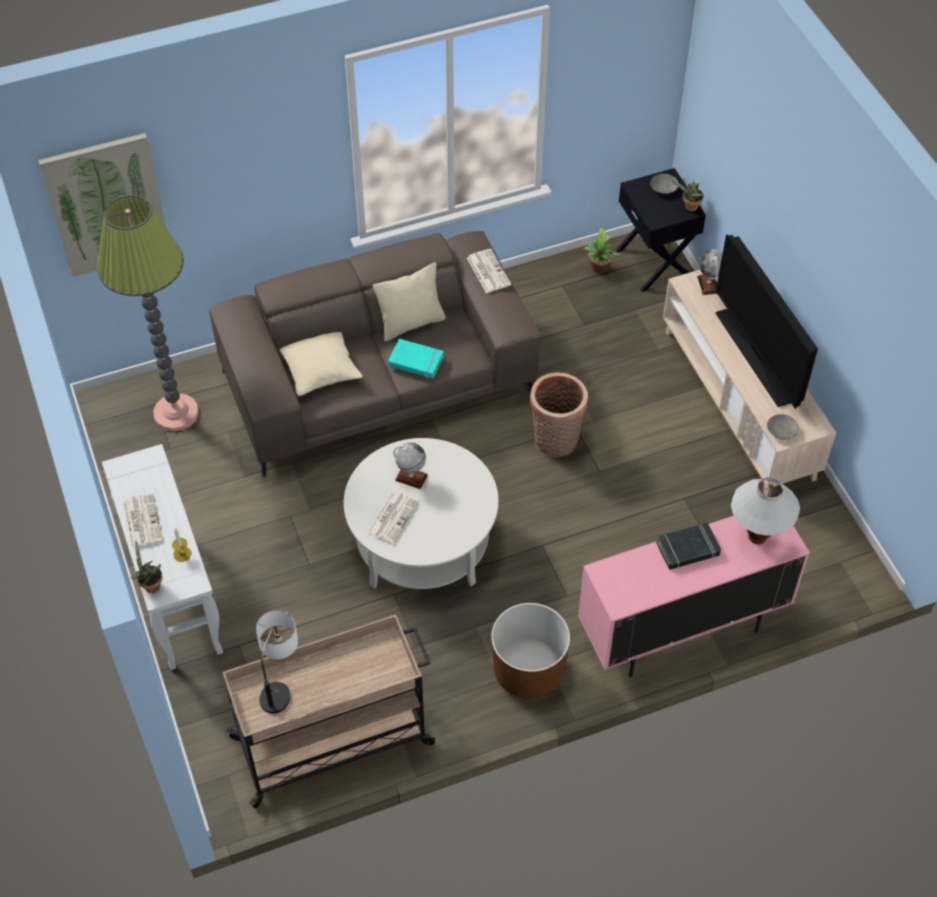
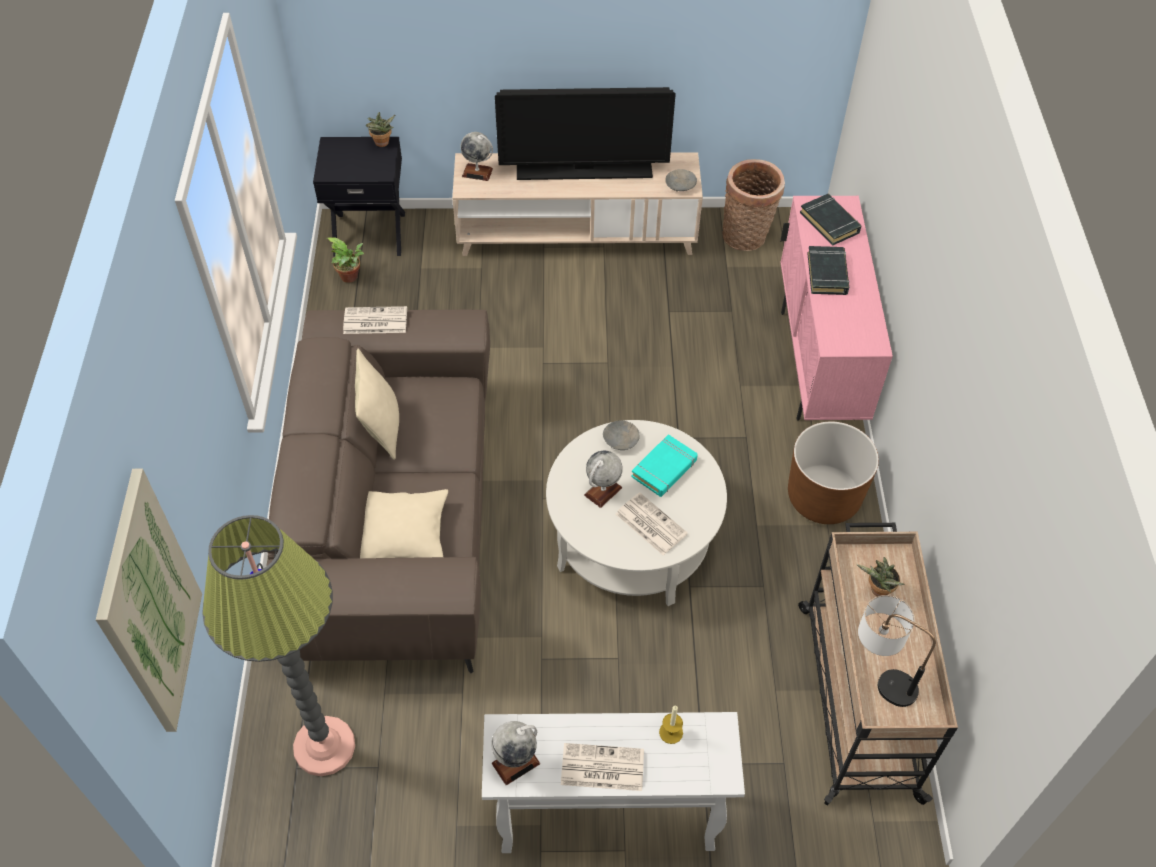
camera: 70 degrees left, 0 degrees up
potted plant [130,540,162,593] -> potted plant moved to [857,557,905,597]
turquoise book [388,339,444,378] -> turquoise book moved to [631,434,698,497]
basket [530,372,588,457] -> basket moved to [722,159,785,251]
grey bowl [650,174,679,194] -> grey bowl moved to [603,420,639,450]
white table lamp [731,477,800,544] -> black book [800,194,861,245]
none -> globe [491,721,540,785]

